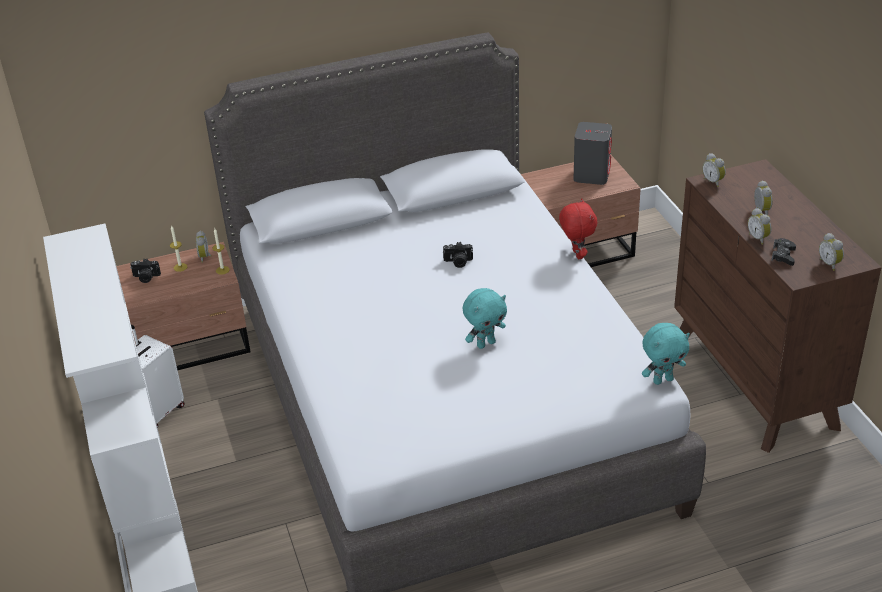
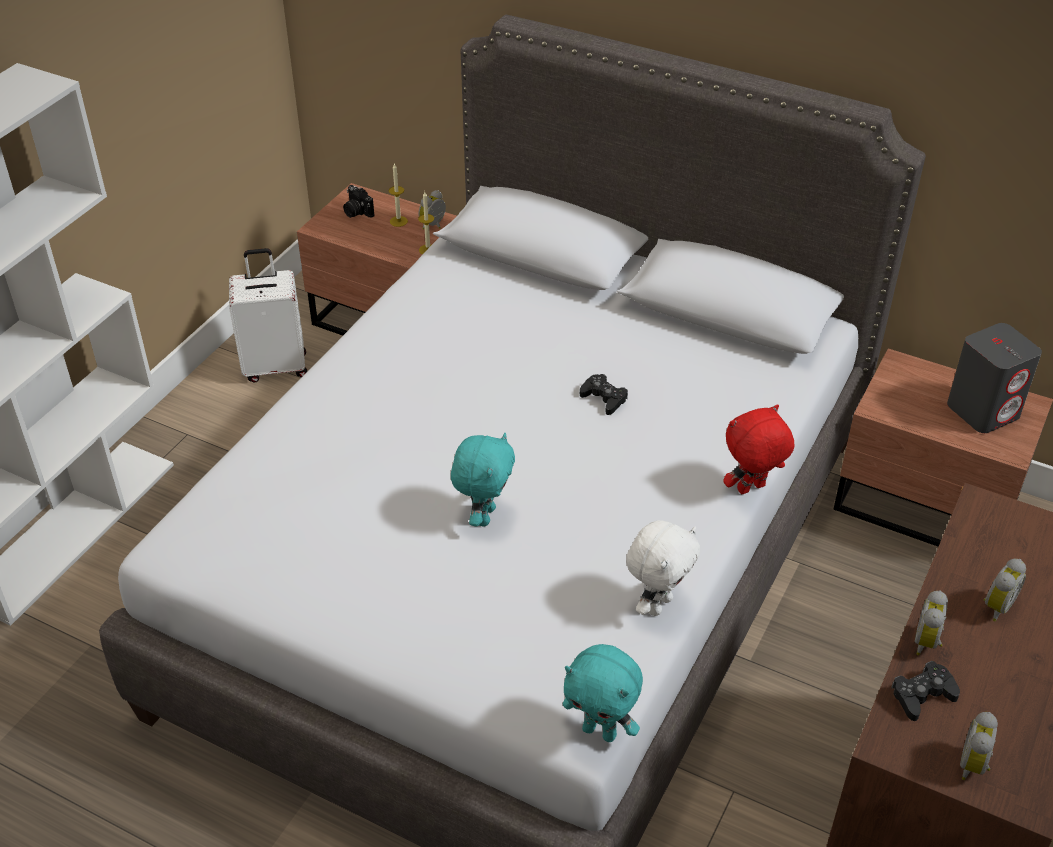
camera: 45 degrees right, 5 degrees up
camera [443,242,473,268] -> black game controller [580,374,628,415]
turquoise plush toy [463,288,507,349] -> turquoise plush toy turned 90 degrees counterclockwise [451,433,515,526]
red plush toy [559,198,597,259] -> red plush toy turned 150 degrees counterclockwise [723,404,794,494]
alarm clock [702,153,726,187] -> none
none -> white plush toy [626,520,700,616]

